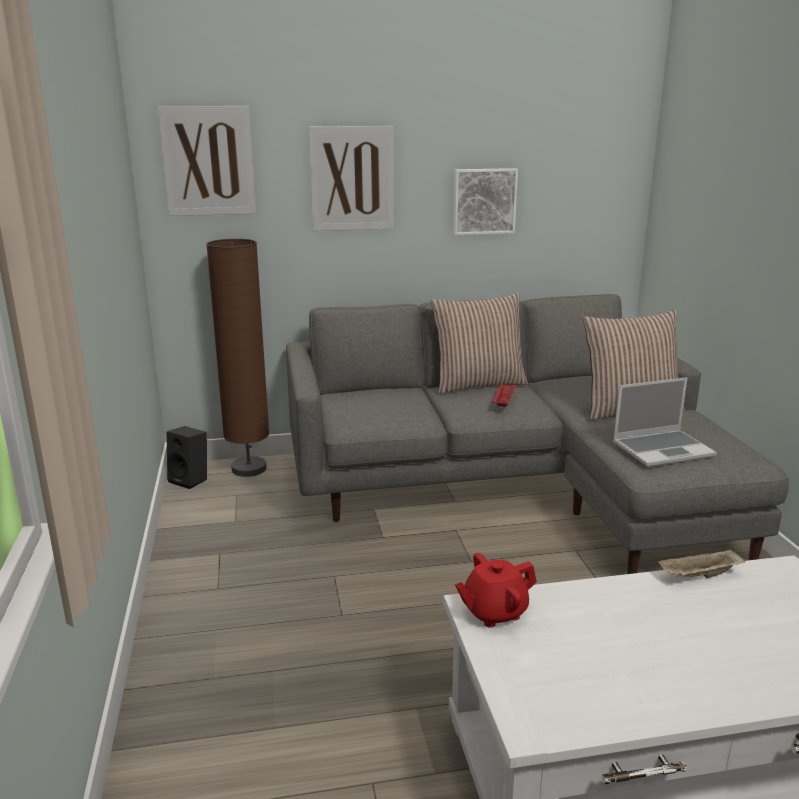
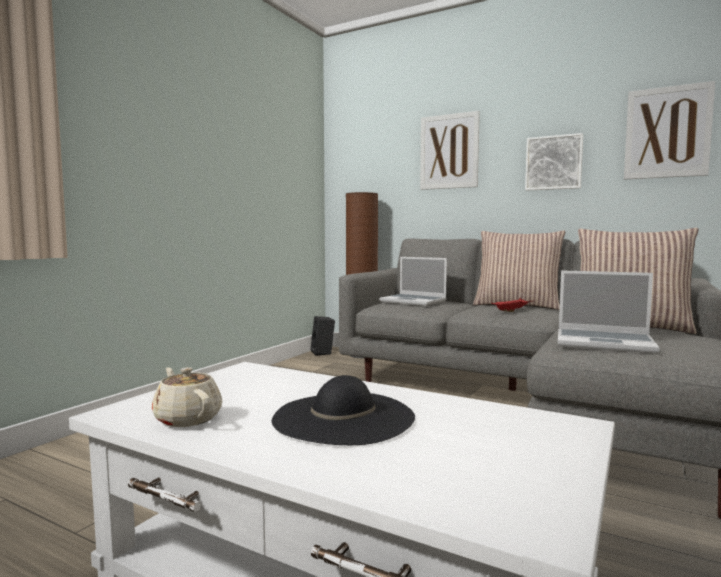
camera: 40 degrees right, 15 degrees down
picture [158,106,256,216] -> picture moved to [624,81,715,179]
red teapot [455,553,537,628] -> none
beige tray [658,548,745,578] -> none
none -> beige teapot [152,367,222,427]
none -> black hat [272,375,415,445]
none -> laptop [379,257,447,306]

